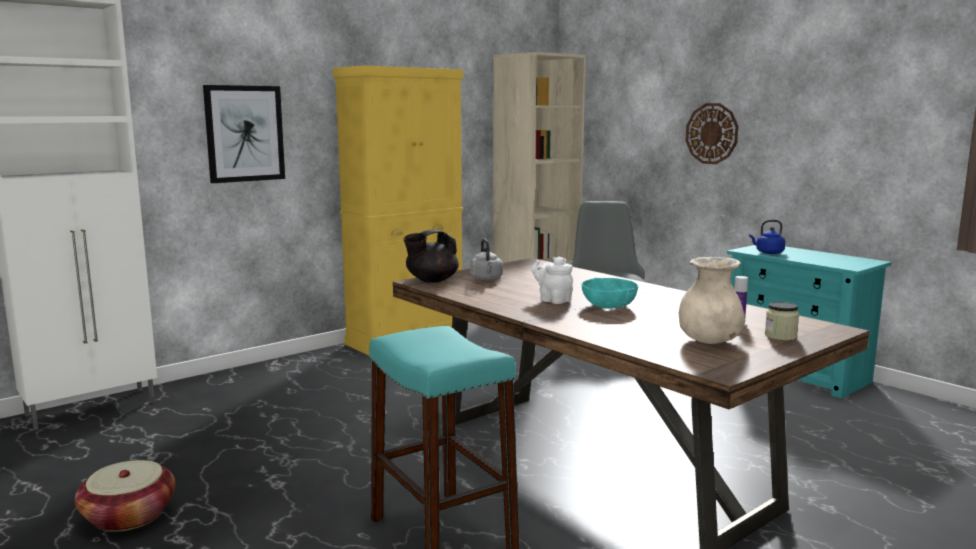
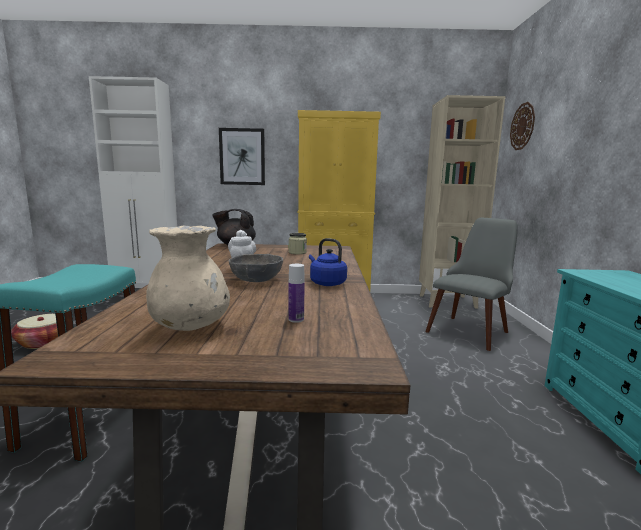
camera: 40 degrees right, 0 degrees up
grey kettle [470,238,503,281] -> none
turquoise bowl [582,278,638,309] -> grey bowl [229,254,283,282]
wall clock [686,103,739,164] -> wall clock moved to [510,102,535,150]
blue kettle [749,220,786,254] -> blue kettle moved to [309,238,347,286]
jar [765,302,799,341] -> jar moved to [289,233,307,254]

